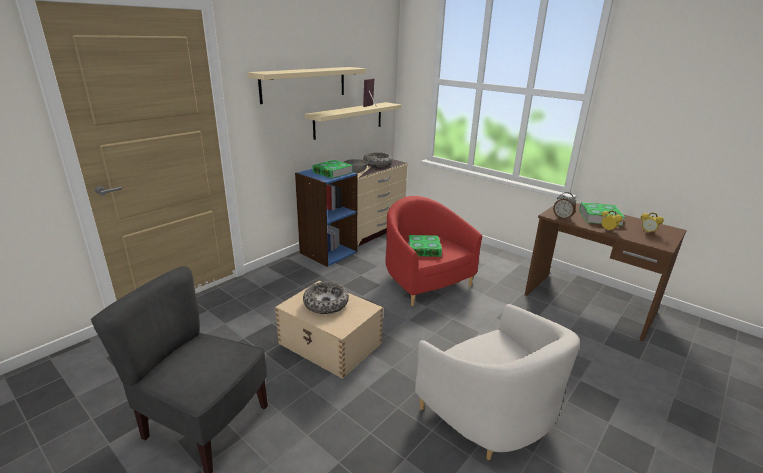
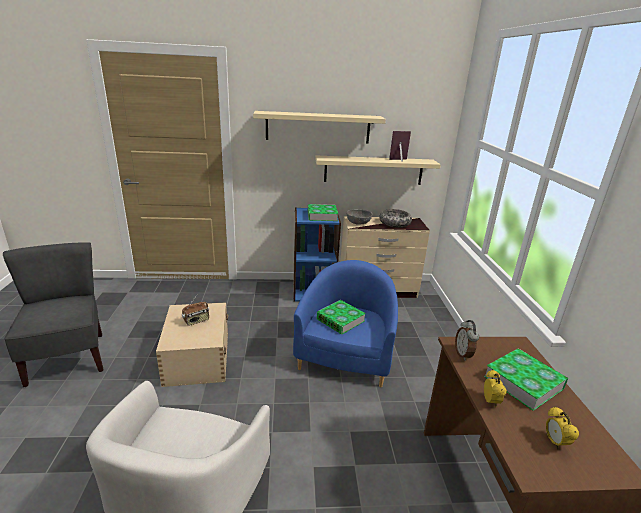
camera: 45 degrees right, 0 degrees up
bowl [303,282,349,314] -> radio [182,295,209,326]
red armchair [385,196,482,306] -> blue armchair [293,260,398,387]

